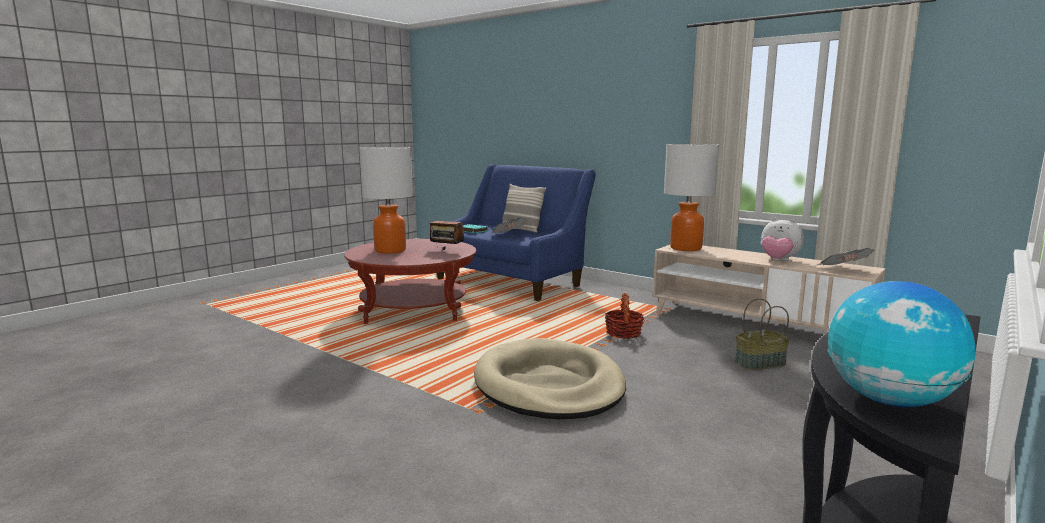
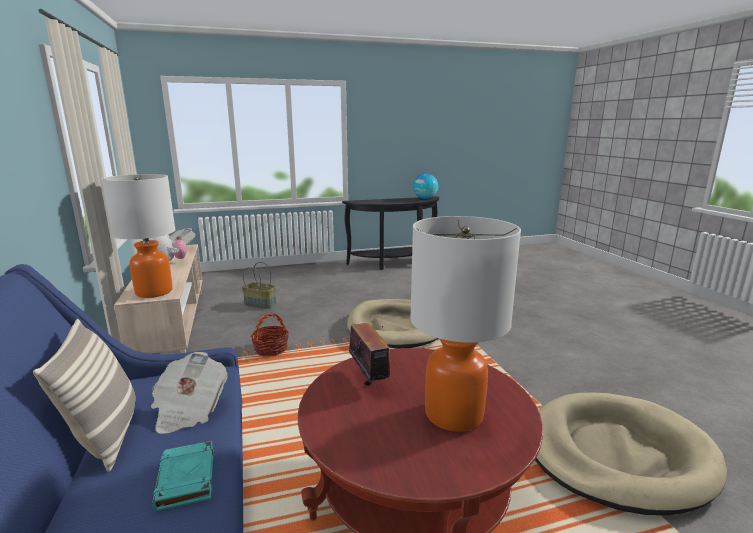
camera: 145 degrees left, 5 degrees up
none -> beige dog bed [535,393,727,515]

